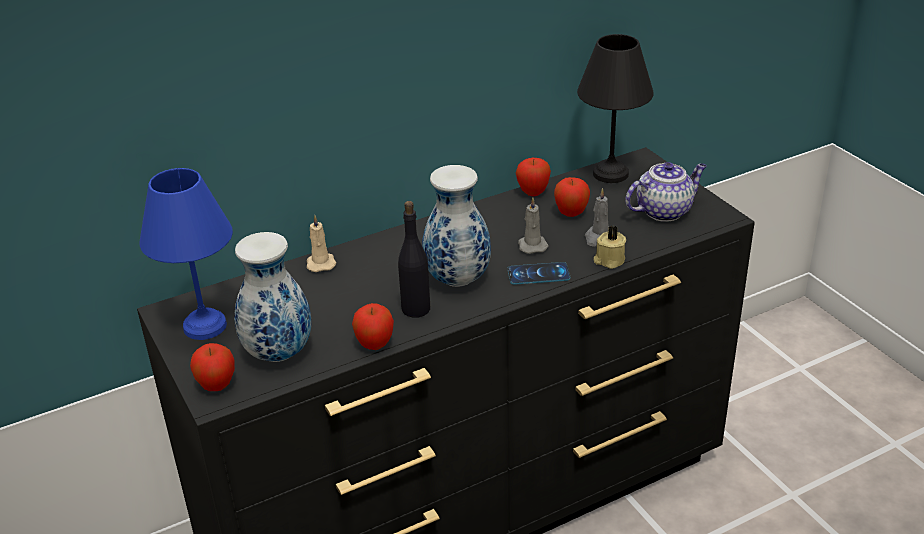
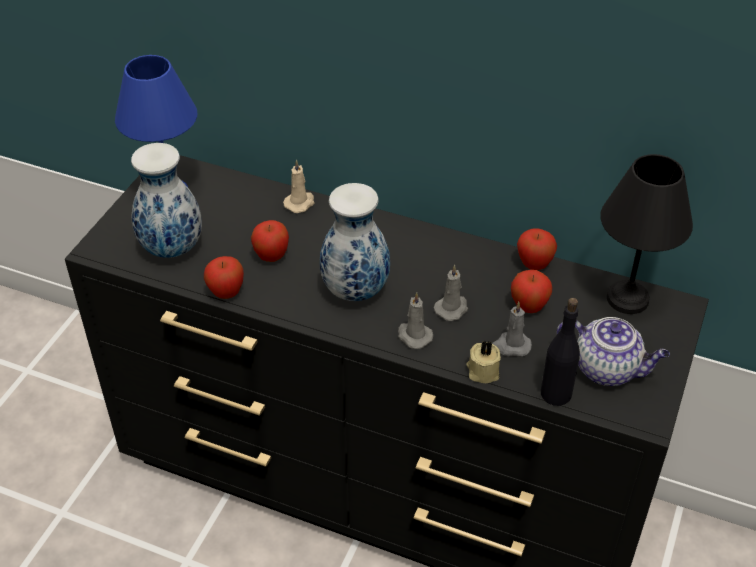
camera: 50 degrees right, 10 degrees up
apple [190,343,235,391] -> apple moved to [251,220,289,262]
black bottle [398,201,430,318] -> black bottle moved to [541,298,580,406]
phone [507,262,570,285] -> grey candle [398,292,433,349]

